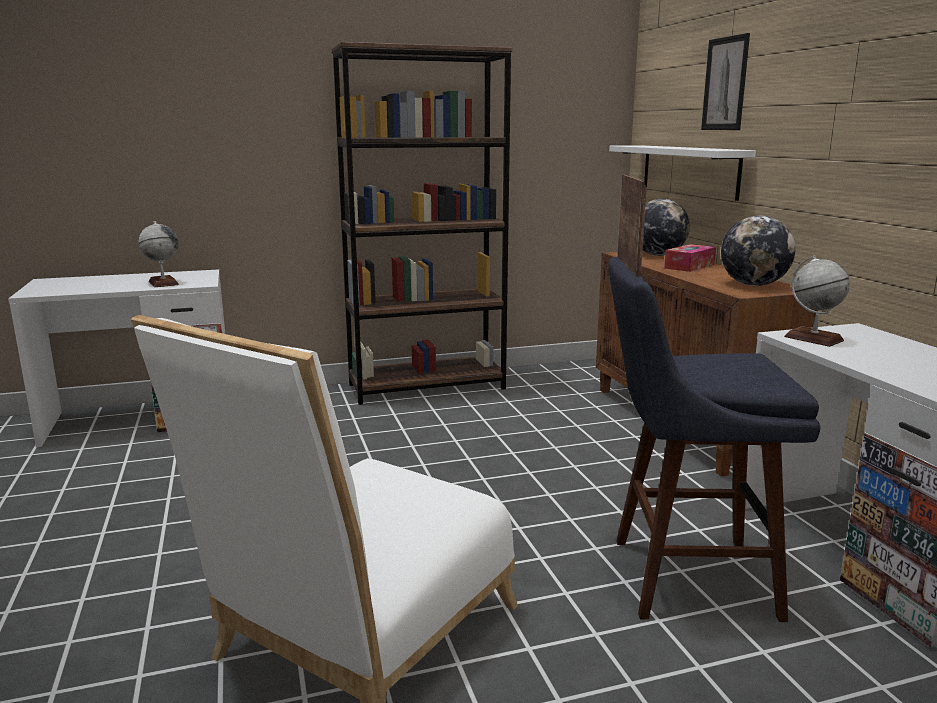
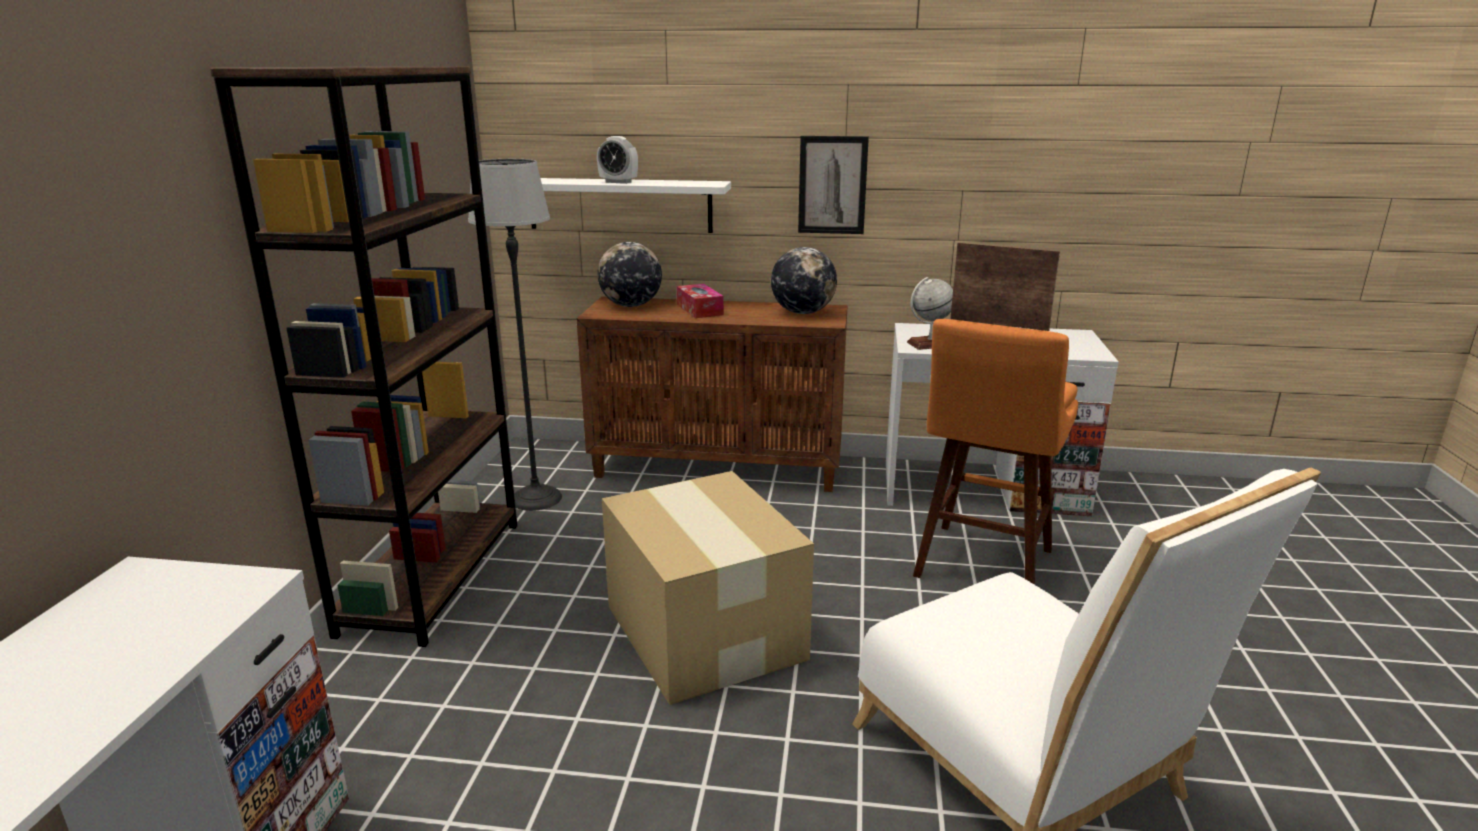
camera: 65 degrees left, 5 degrees up
globe [139,221,179,287] -> none
blue stool [608,257,820,622] -> orange stool [913,319,1078,585]
picture [701,33,750,130] -> picture moved to [798,136,869,234]
none -> floor lamp [468,159,562,511]
none -> alarm clock [597,136,638,184]
none -> cardboard box [602,471,814,705]

